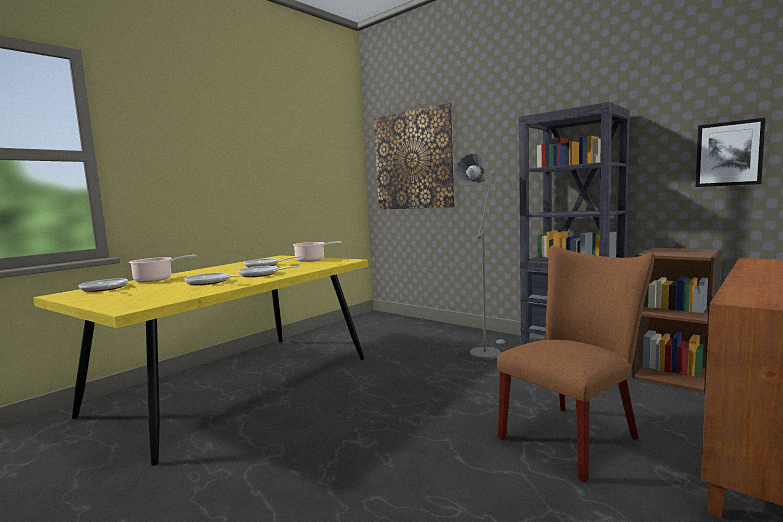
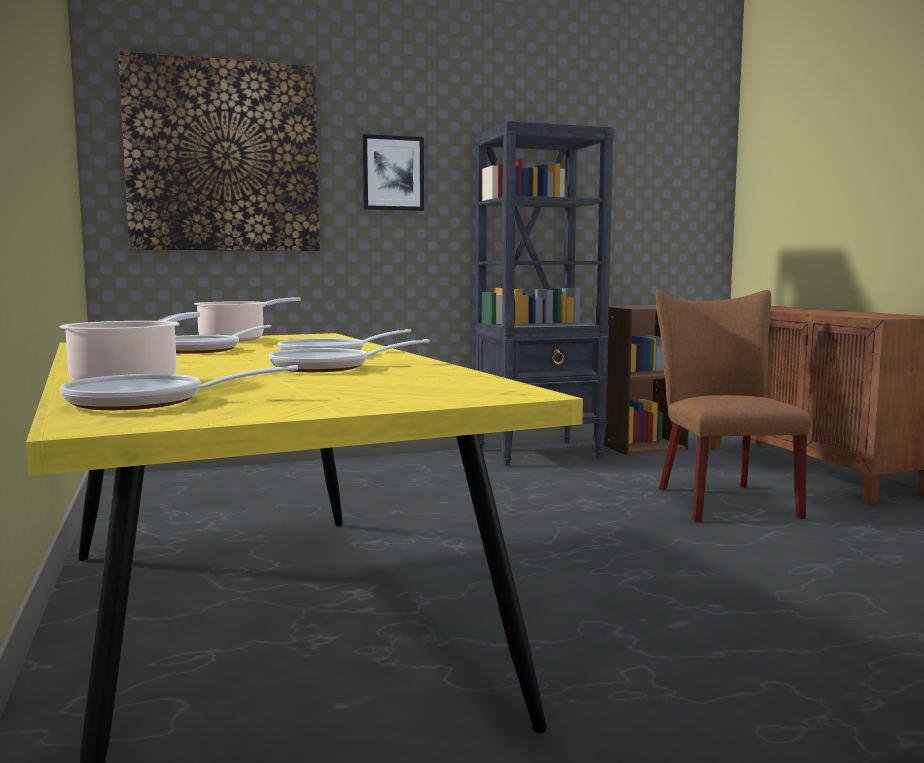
camera: 60 degrees left, 0 degrees up
grey floor lamp [455,154,506,360] -> none
picture [696,118,766,187] -> picture moved to [362,134,424,211]

